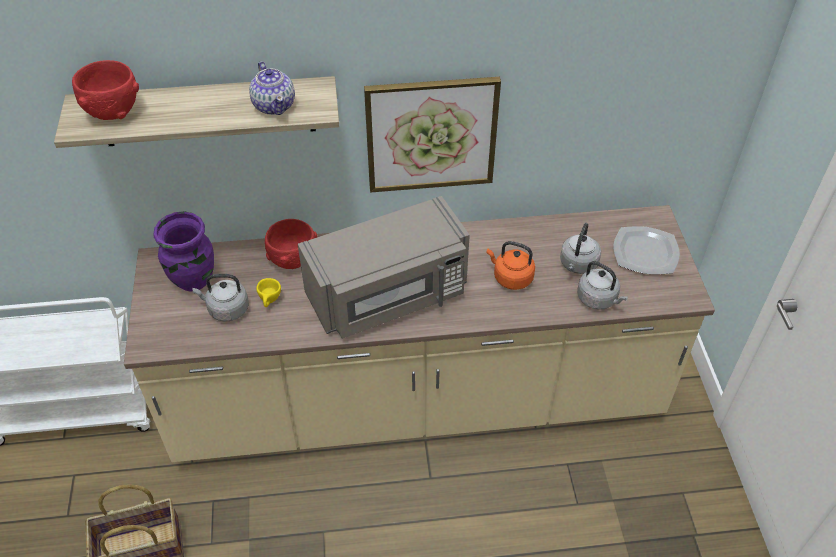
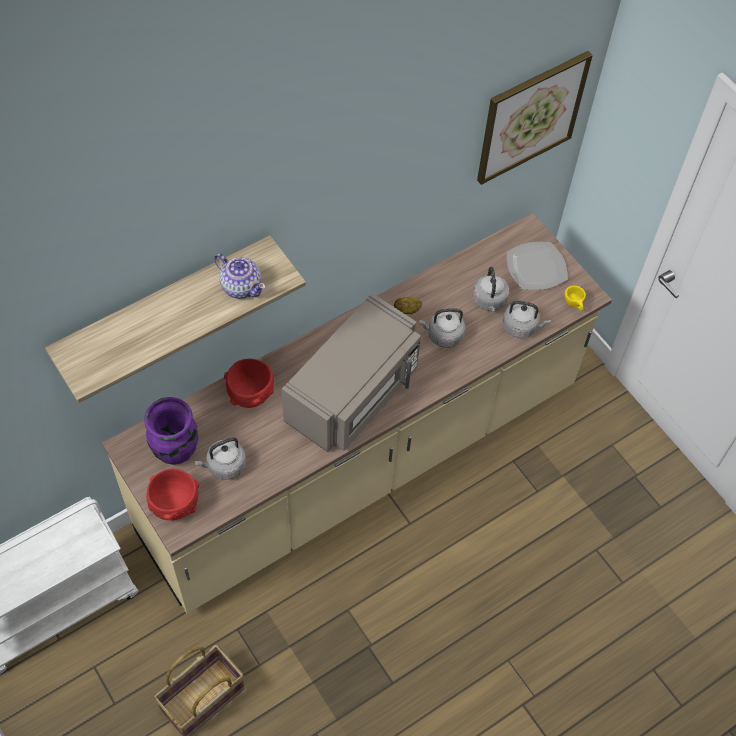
camera: 30 degrees left, 10 degrees up
red bowl [72,60,139,120] -> red bowl moved to [147,469,199,521]
yellow cup [256,278,281,307] -> yellow cup moved to [565,286,586,311]
picture [364,77,501,192] -> picture moved to [477,51,593,185]
orange kettle [487,241,535,290] -> grey kettle [419,308,465,348]
none -> potato [394,297,422,314]

